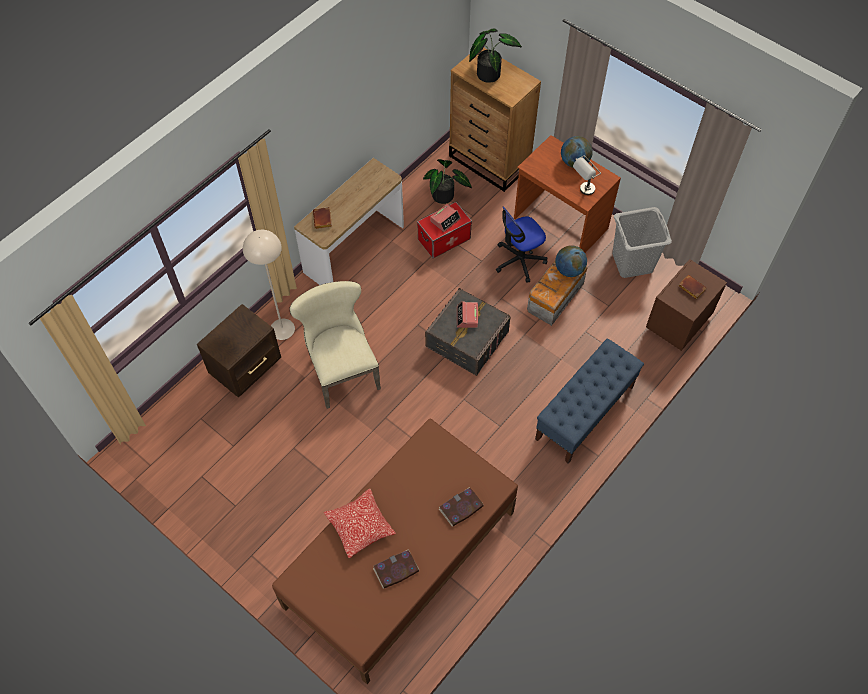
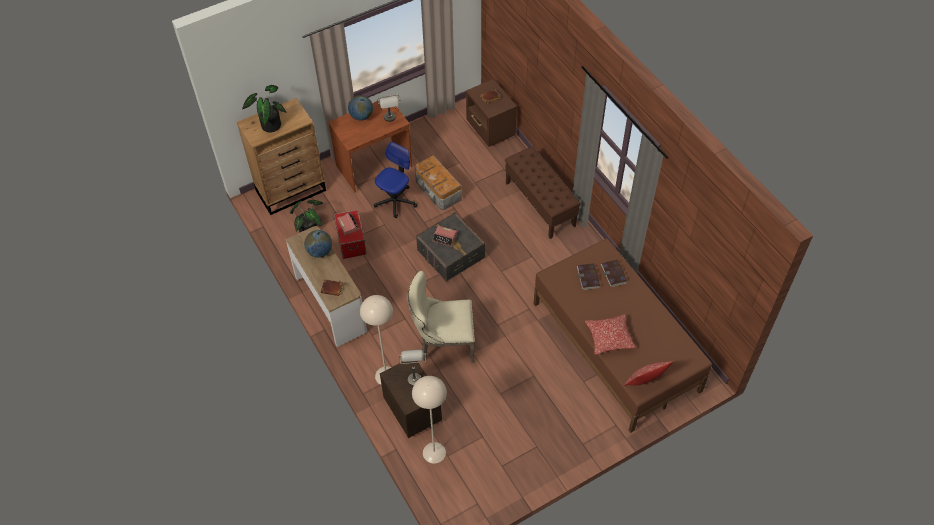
camera: 70 degrees left, 5 degrees down
book [373,549,419,588] -> book moved to [577,263,600,290]
office chair [496,206,547,283] -> office chair turned 135 degrees counterclockwise [374,142,417,218]
blue bench [535,339,644,464] -> brown bench [505,147,581,239]
globe [555,245,587,277] -> globe moved to [304,230,332,258]
grey laundry basket [612,207,672,278] -> none
none -> grey table lamp [399,350,426,386]
none -> beige floor lamp [412,376,447,464]
none -> pillow [623,361,673,386]

